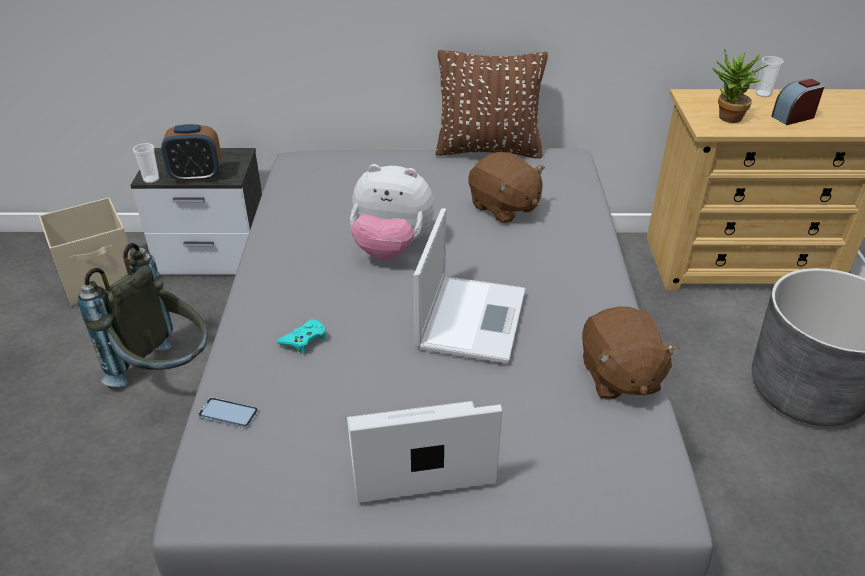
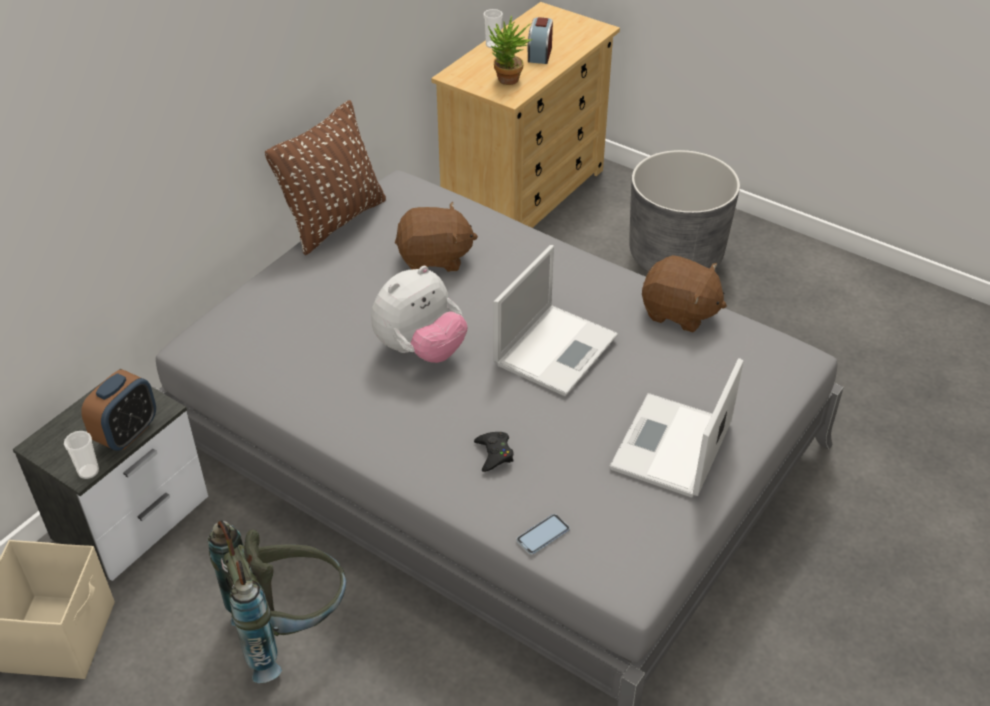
camera: 55 degrees left, 5 degrees up
turquoise game controller [277,319,327,354] -> black game controller [474,432,514,472]
laptop [413,208,525,364] -> laptop turned 75 degrees clockwise [494,245,618,396]

